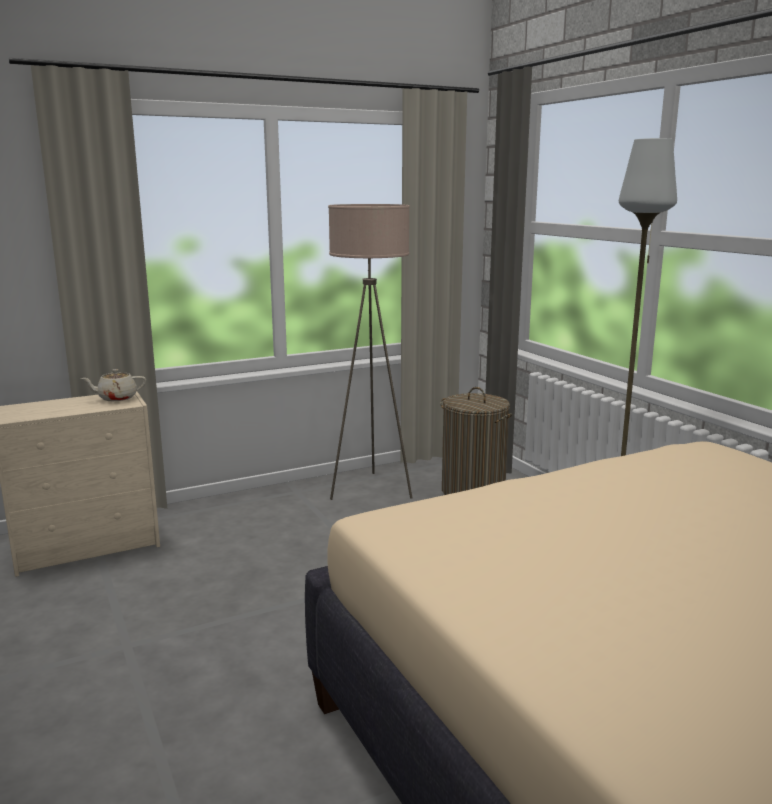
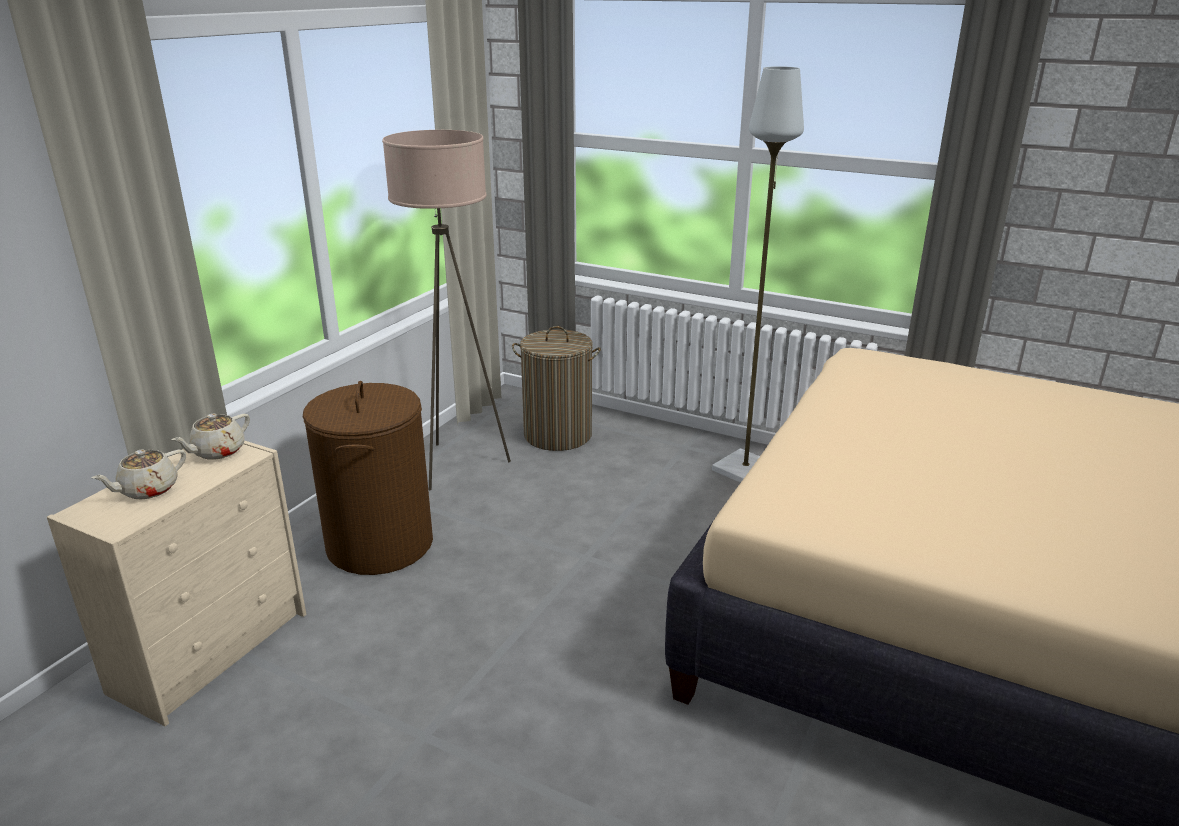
camera: 35 degrees left, 10 degrees up
none -> beige teapot [92,450,186,500]
none -> brown laundry basket [303,381,433,575]

